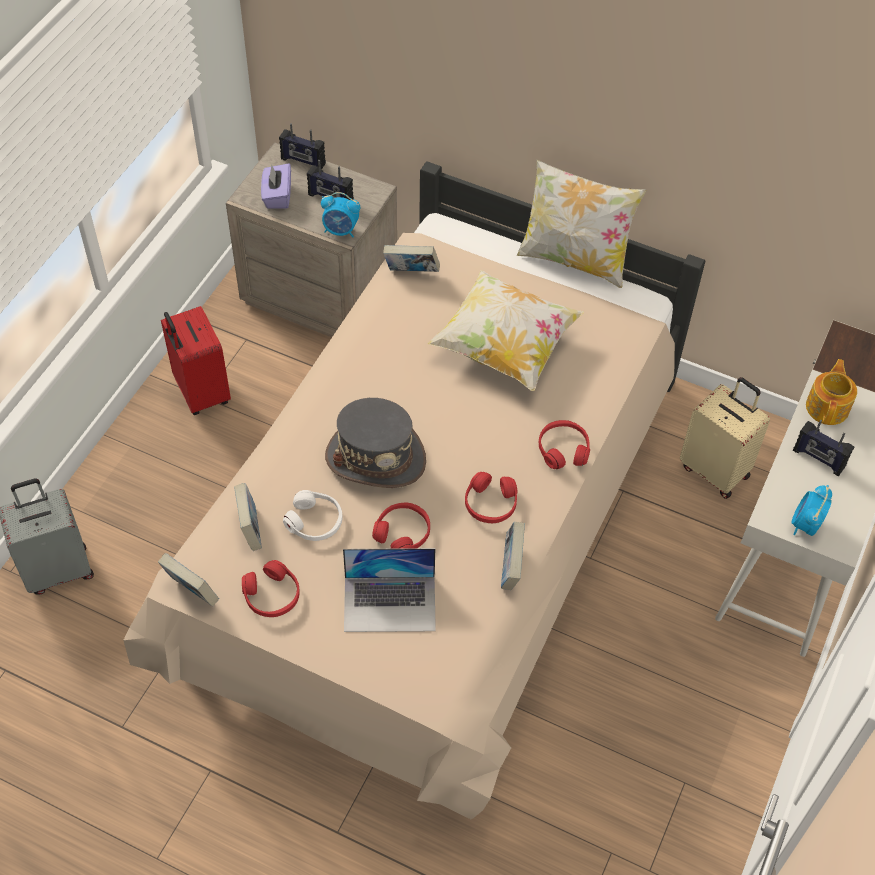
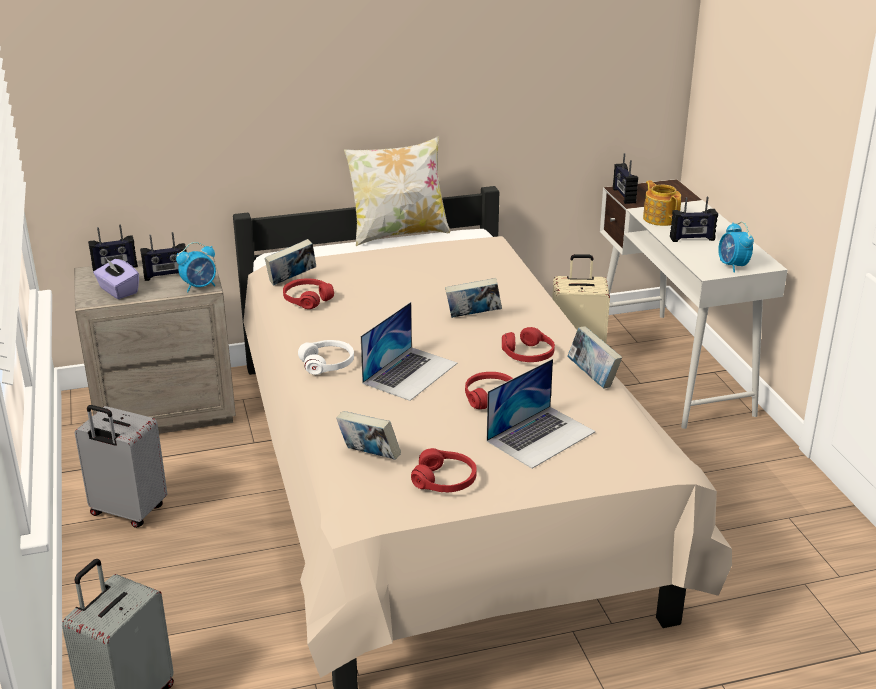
camera: 40 degrees left, 25 degrees down
book [158,553,219,606] -> book moved to [445,278,502,318]
red suitcase [161,306,231,415] -> grey suitcase [75,405,167,528]
white headphones [283,490,343,541] -> white headphones moved to [298,340,354,375]
grey hat [325,398,426,488] -> laptop [361,302,457,401]
pillow [427,270,584,391] -> none
red headphones [539,420,590,469] -> red headphones moved to [283,279,334,309]
none -> radio [613,153,638,204]

